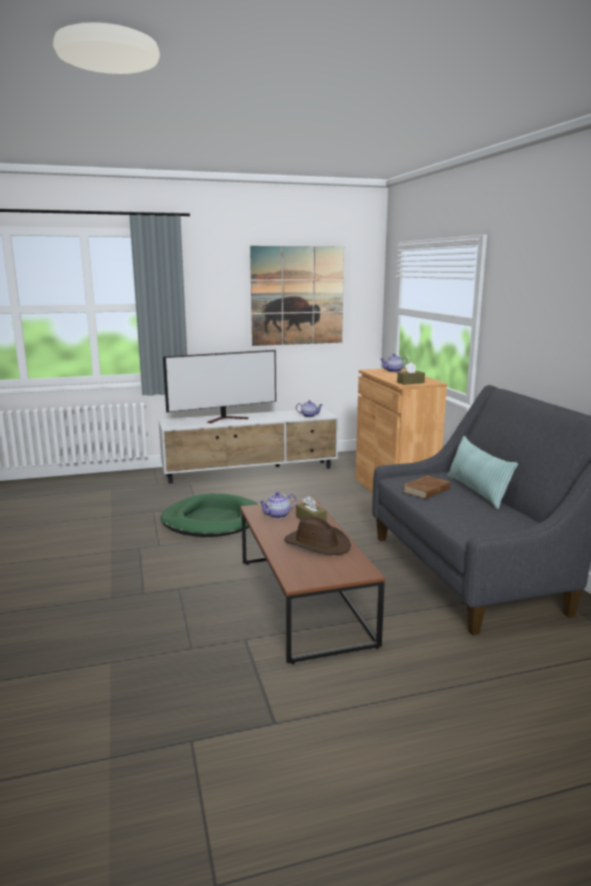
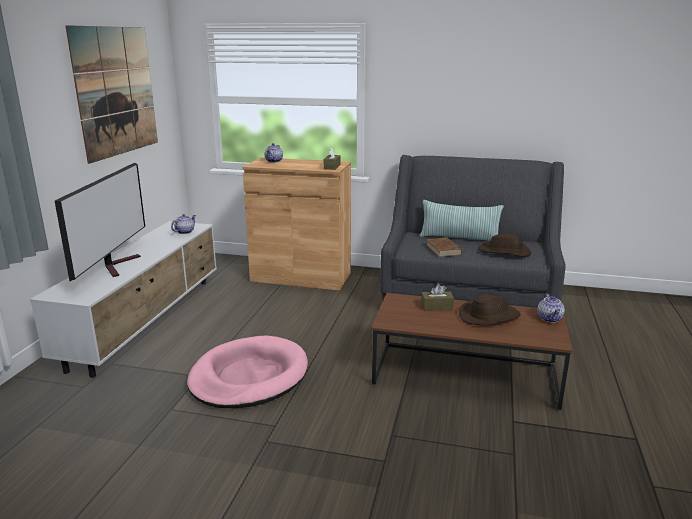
camera: 60 degrees left, 5 degrees up
green dog bed [160,493,258,537] -> pink dog bed [187,336,308,408]
teapot [259,492,297,519] -> teapot moved to [537,294,565,323]
none -> brown hat [478,233,531,256]

